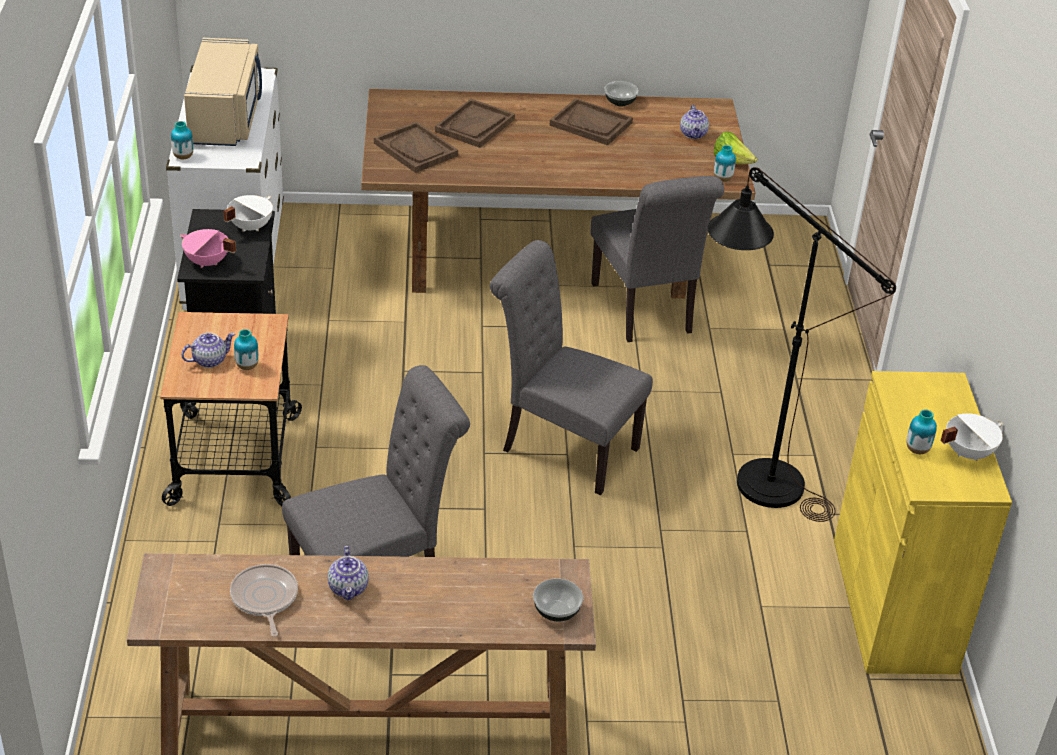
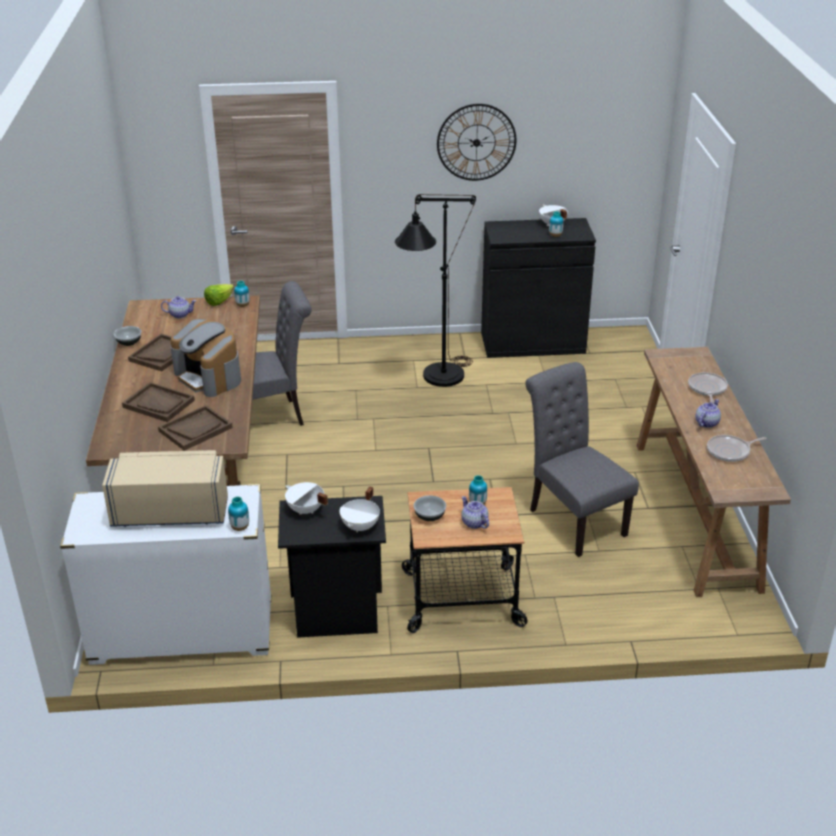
camera: 90 degrees left, 5 degrees down
pink cooking pot [180,229,236,268] -> white cooking pot [340,486,380,533]
teapot [328,546,369,601] -> teapot turned 45 degrees counterclockwise [695,399,721,428]
grey chair [490,240,653,495] -> none
bowl [533,578,583,622] -> bowl moved to [414,495,446,521]
yellow cabinet [834,371,1012,674] -> black cabinet [481,218,596,358]
none -> coffee machine [171,319,241,397]
none -> wall clock [437,104,516,181]
none -> frying pan [688,372,728,403]

